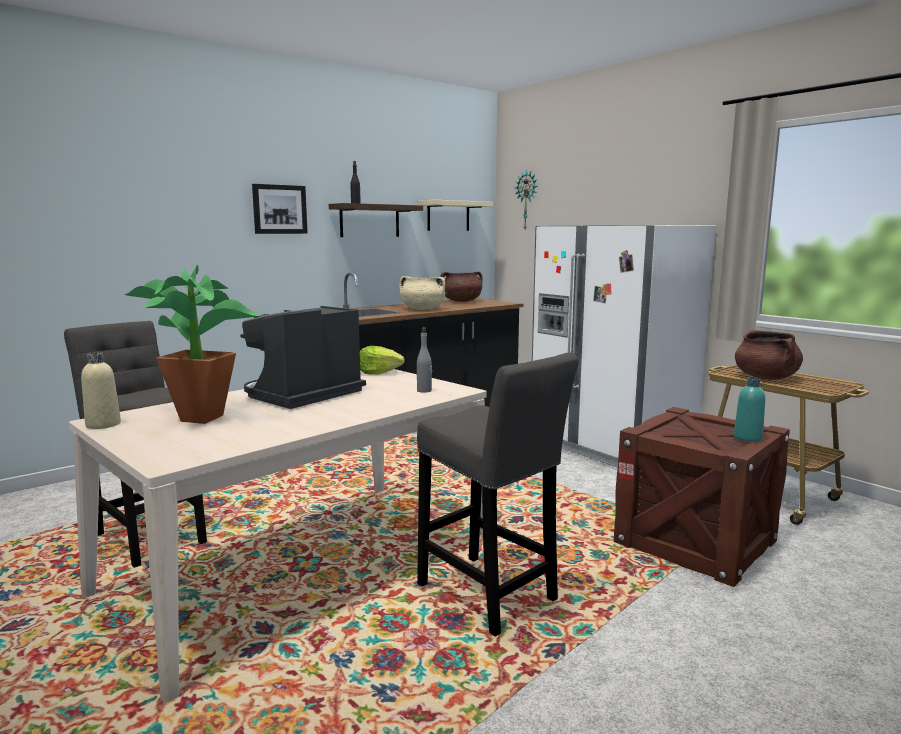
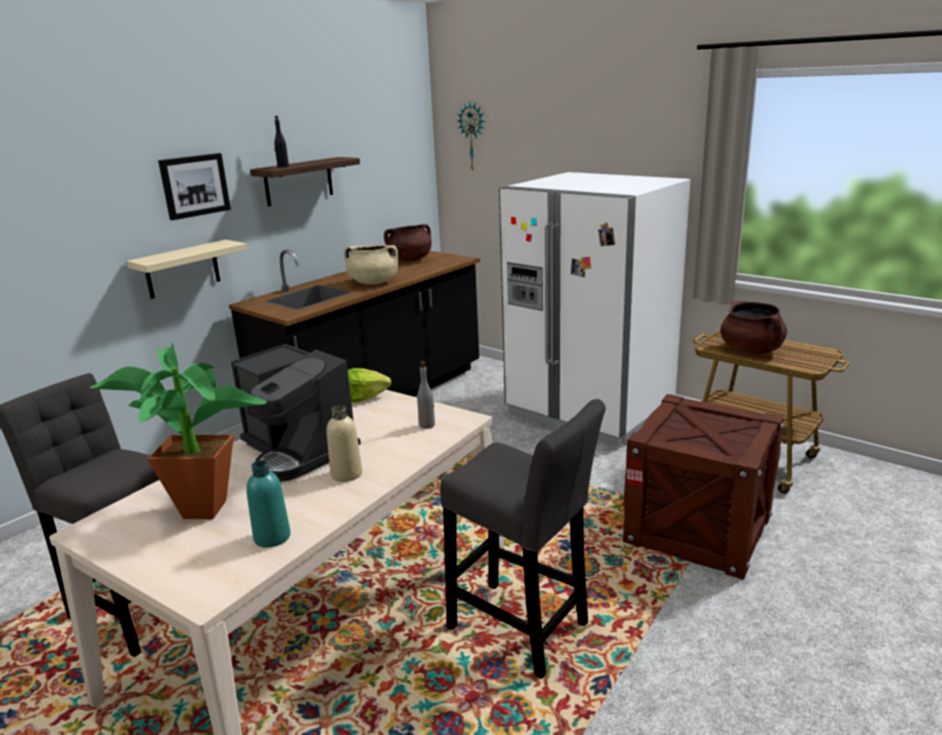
camera: 10 degrees left, 10 degrees up
beige bottle [81,352,121,429] -> beige bottle moved to [327,406,362,482]
coffee machine [240,306,366,409] -> coffee machine turned 75 degrees counterclockwise [231,344,361,482]
beige shelf [419,200,493,231] -> beige shelf moved to [127,240,247,299]
turquoise bottle [734,377,765,442] -> turquoise bottle moved to [246,460,290,548]

